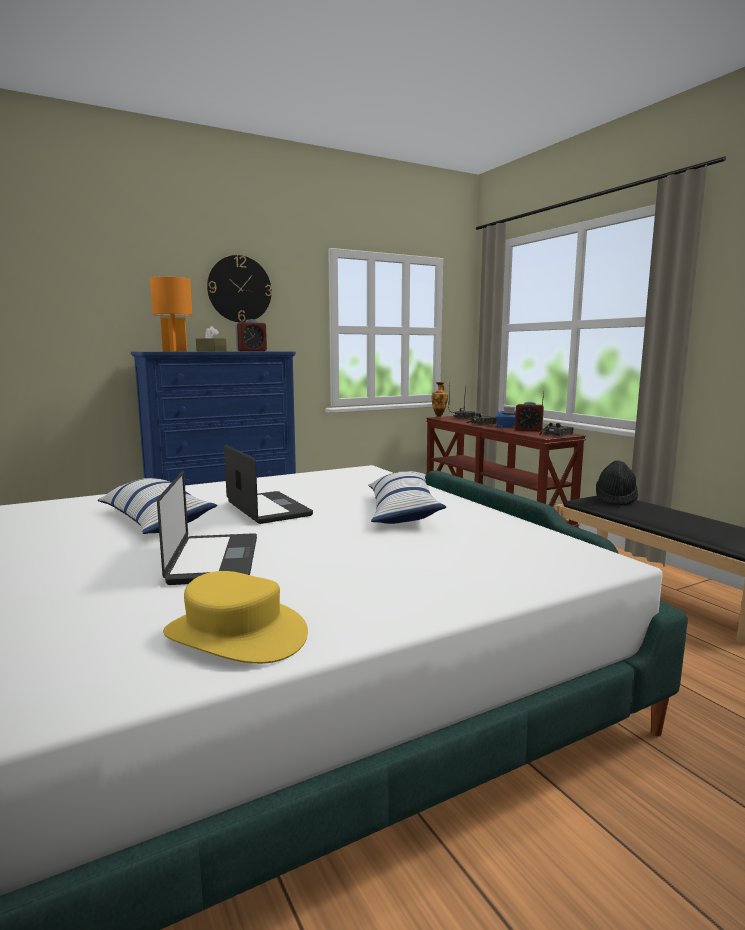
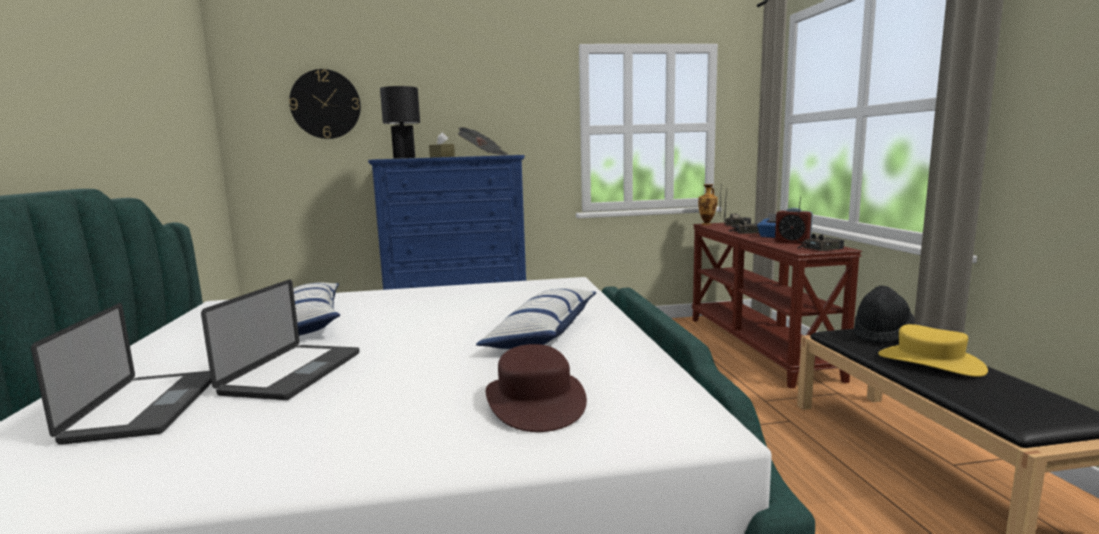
camera: 20 degrees right, 0 degrees up
orange table lamp [150,277,192,351] -> black table lamp [380,86,420,159]
yellow hat [163,571,308,664] -> yellow hat moved to [878,324,988,377]
wall clock [207,255,272,322] -> wall clock moved to [289,69,361,139]
laptop [224,445,313,524] -> laptop moved to [31,303,212,445]
alarm clock [235,319,267,351] -> newspaper [458,127,508,155]
none -> brown hat [486,344,587,432]

